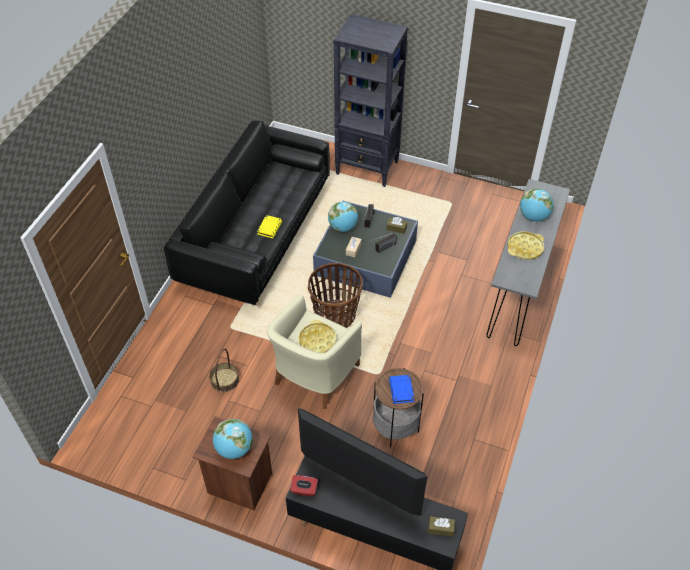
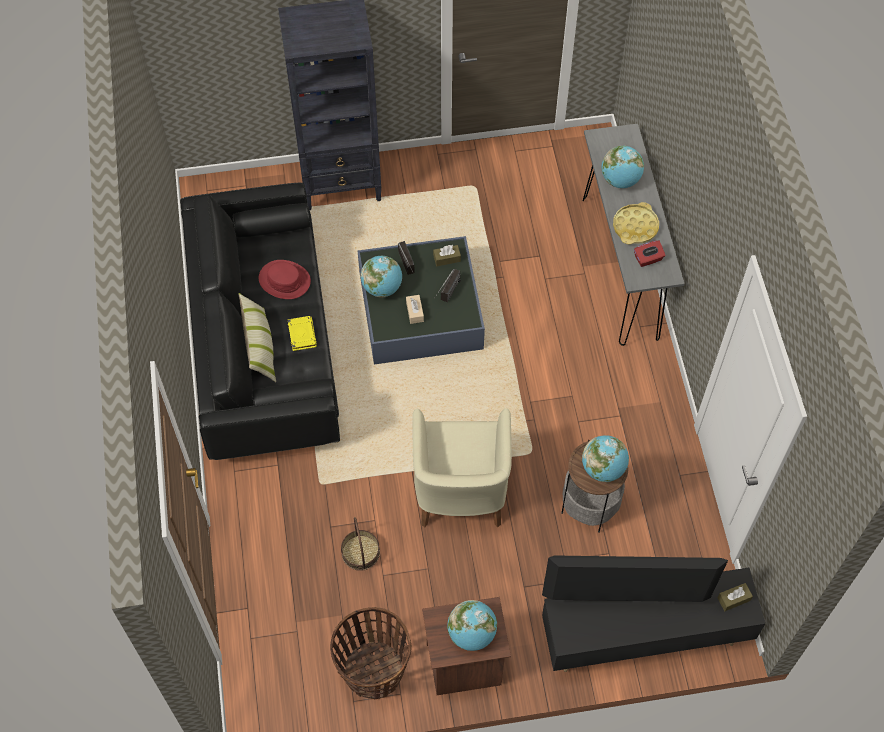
camera: 30 degrees left, 10 degrees up
red tissue box [290,475,318,497] -> red tissue box moved to [634,241,665,267]
yellow tray [299,320,336,353] -> none
basket [308,263,363,328] -> basket moved to [330,607,412,700]
blue book [389,375,414,404] -> globe [582,435,629,482]
none -> pillow [239,293,276,382]
none -> red hat [259,260,311,299]

